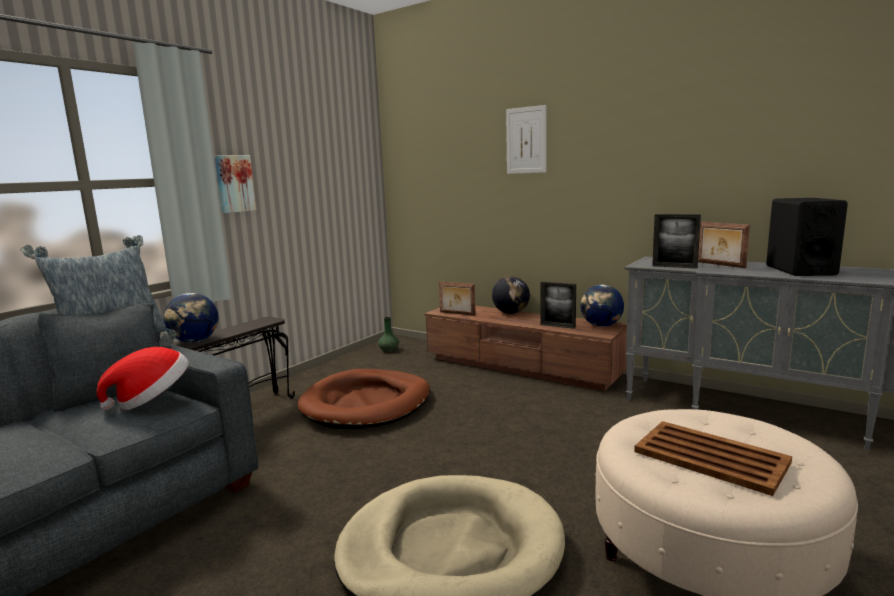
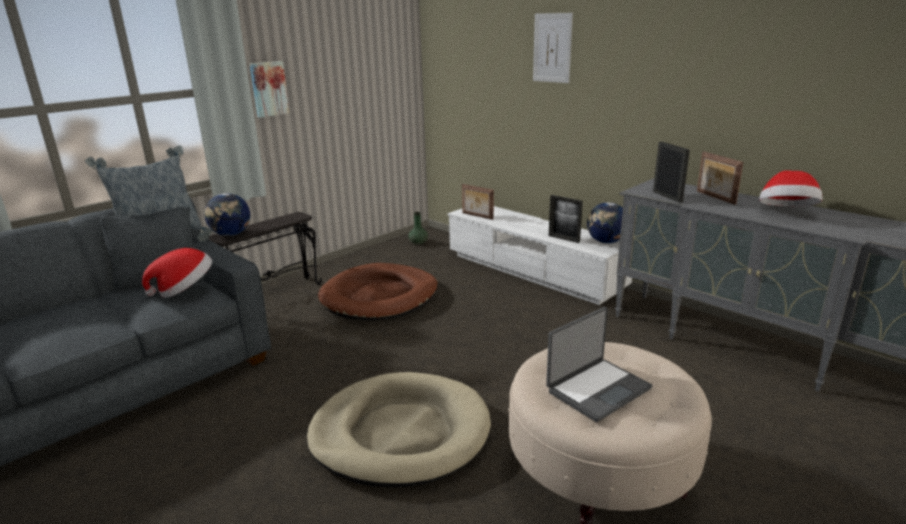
camera: 10 degrees right, 10 degrees up
brown tv stand [424,306,627,391] -> white tv stand [448,206,632,305]
globe [492,276,530,314] -> none
brown tray [634,421,792,496] -> laptop [546,307,652,422]
picture frame [652,214,701,269] -> picture frame turned 150 degrees counterclockwise [653,142,690,203]
black speaker [766,198,848,276] -> hat [759,170,823,207]

